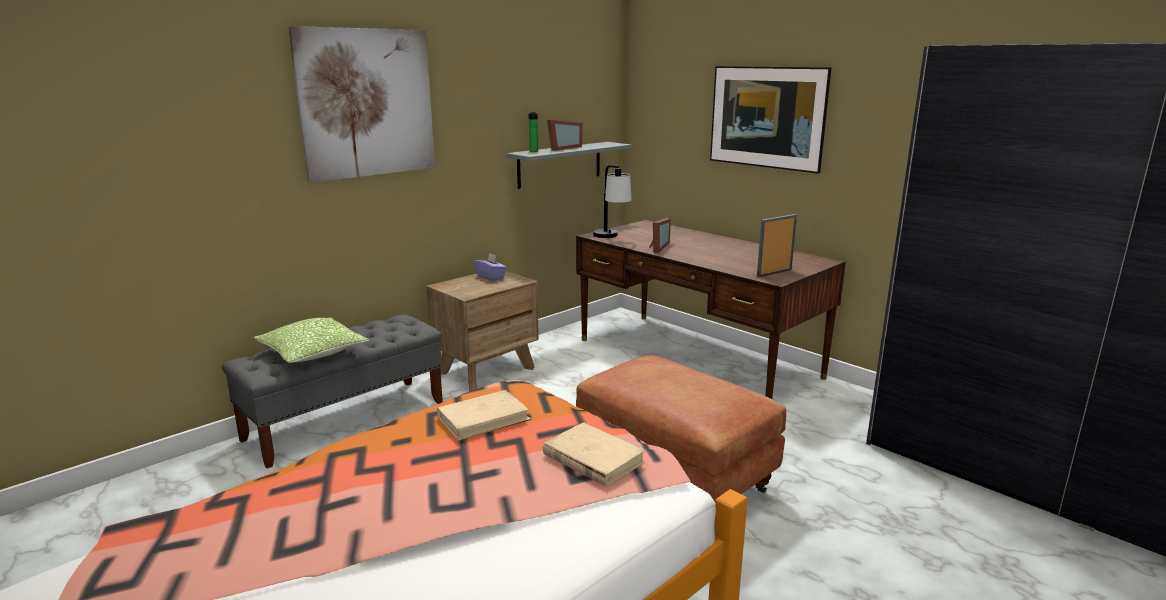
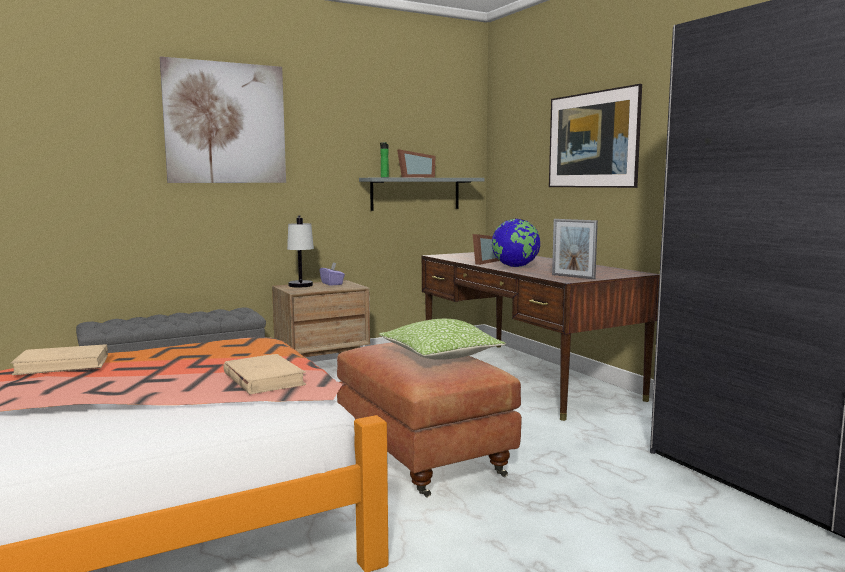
camera: 15 degrees right, 10 degrees down
pillow [254,317,369,363] -> pillow moved to [379,319,506,360]
beige book [437,390,531,441] -> beige book moved to [11,344,108,375]
table lamp [593,165,632,238] -> table lamp moved to [287,215,314,287]
picture frame [757,214,797,277] -> picture frame turned 120 degrees counterclockwise [552,219,598,279]
none -> globe [492,219,540,267]

